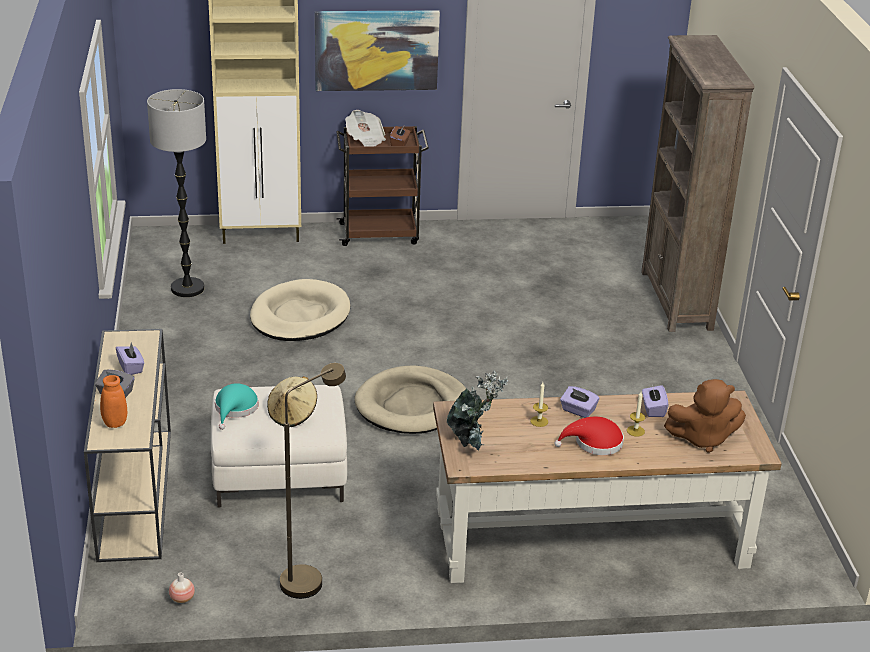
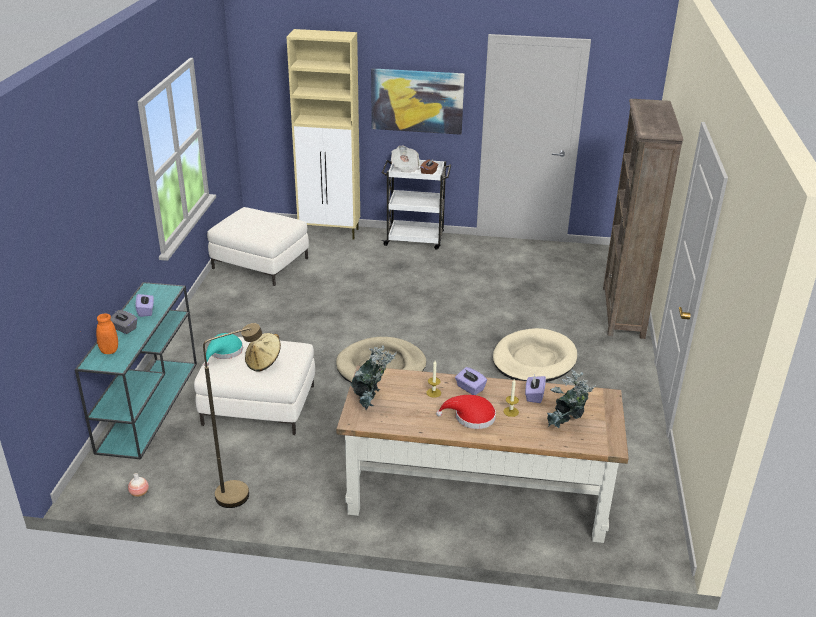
camera: 15 degrees right, 0 degrees up
beige console table [84,329,171,562] -> turquoise console table [75,282,197,459]
floor lamp [147,89,206,297] -> white ottoman [207,207,309,286]
beige dog bed [250,279,350,341] -> beige dog bed moved to [493,328,577,382]
brown cart [337,126,429,246] -> white cart [381,160,451,250]
brown plush toy [664,379,746,453] -> potted plant [547,369,596,428]

